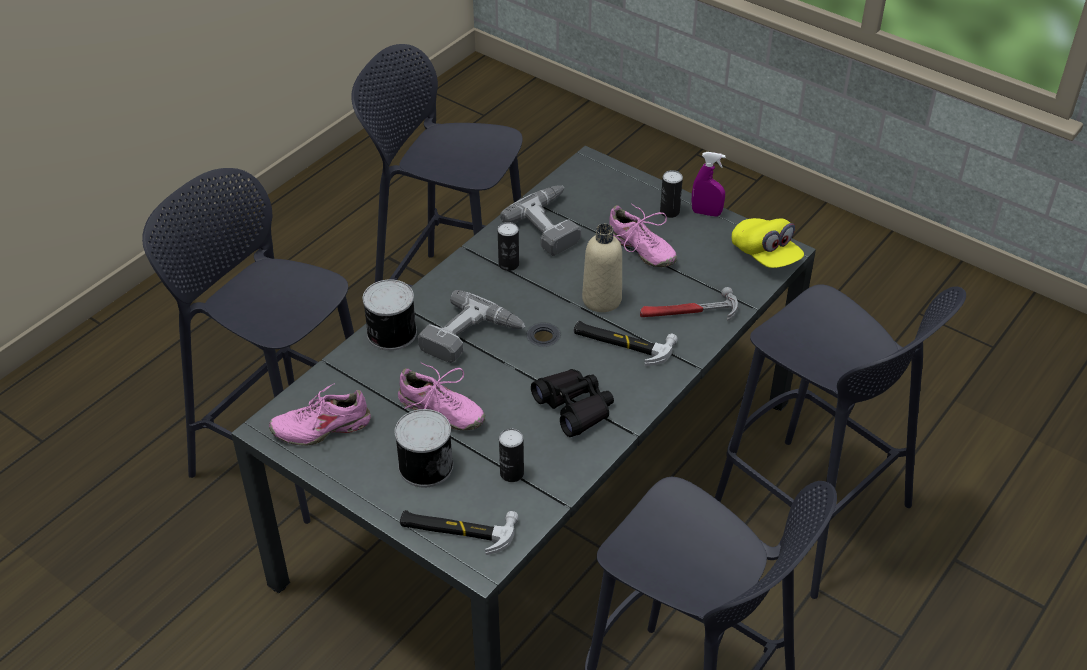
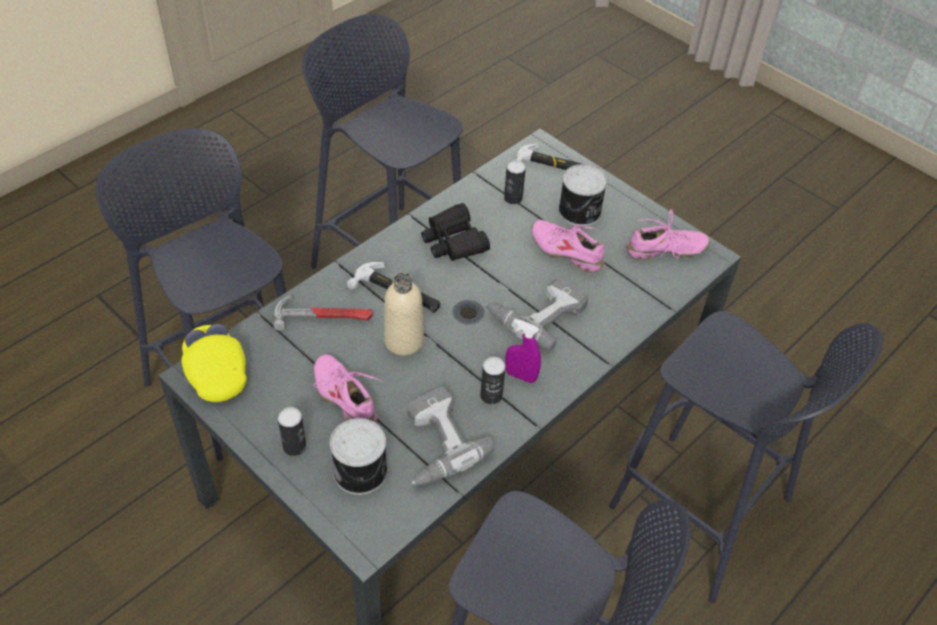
camera: 175 degrees left, 5 degrees up
can [363,279,417,351] -> can moved to [330,418,387,495]
purple spray bottle [691,152,726,217] -> purple spray bottle moved to [505,319,541,383]

